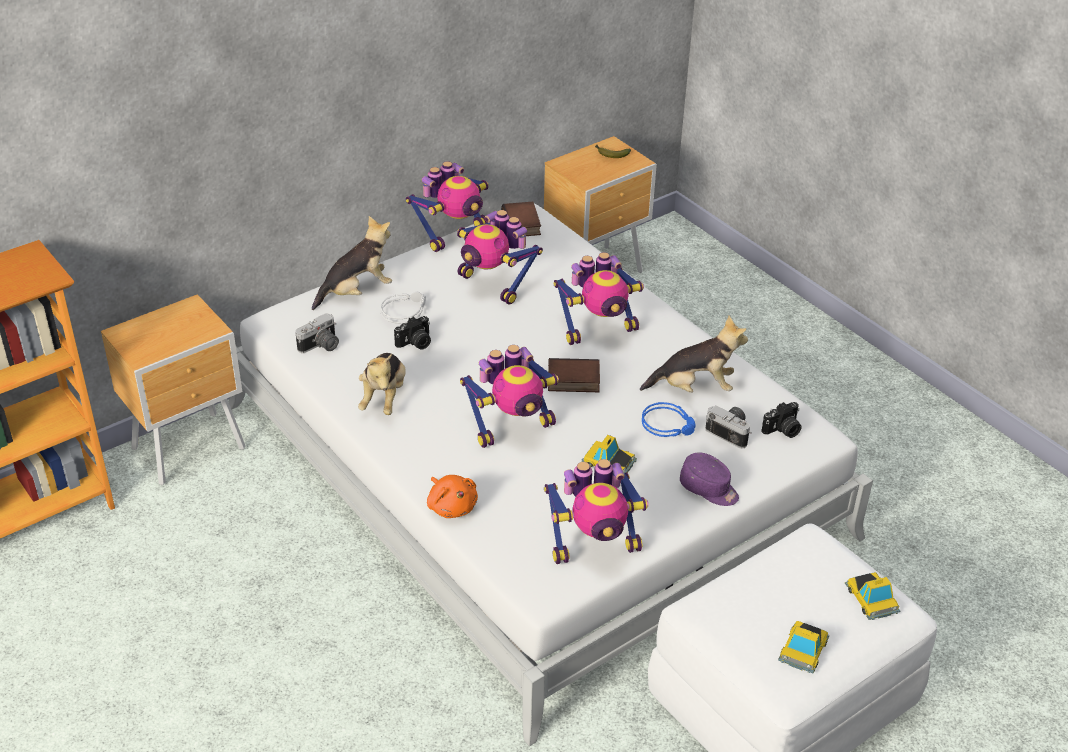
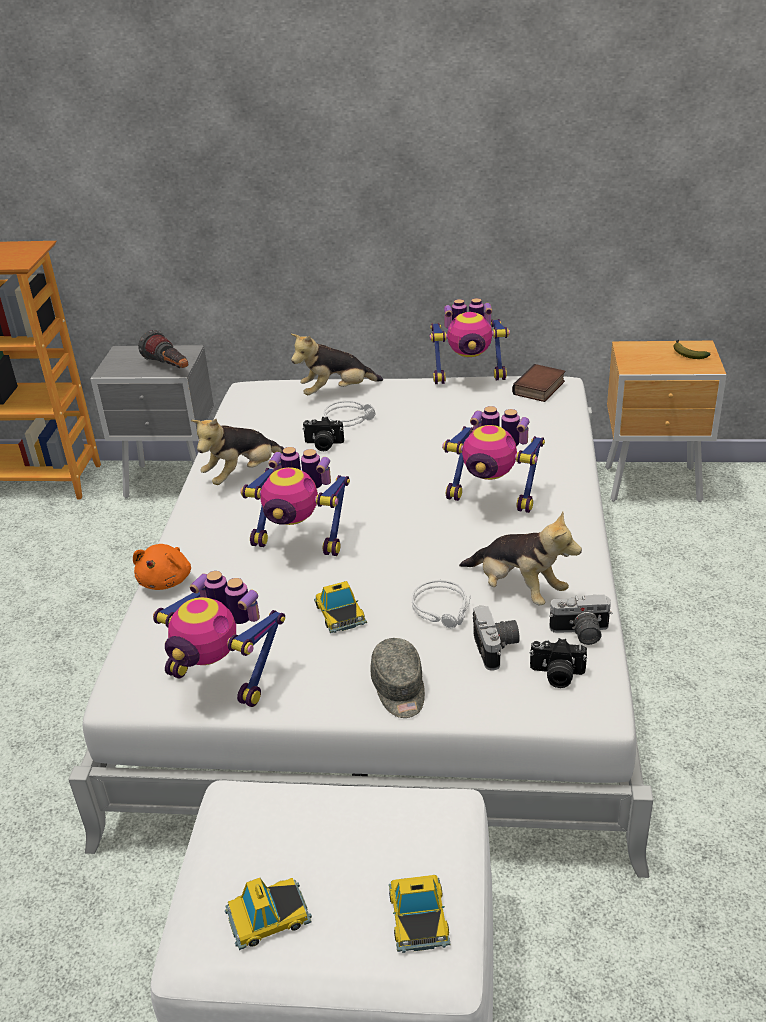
camera: 45 degrees right, 5 degrees down
brown nightstand [101,294,245,485] -> grey nightstand [91,345,214,498]
camera [295,313,339,353] -> camera moved to [549,594,613,645]
plush toy [312,216,392,310] -> plush toy turned 150 degrees clockwise [291,334,383,395]
toy robot [457,210,543,305] -> none
book [548,358,600,392] -> none
blue headphones [642,402,696,437] -> grey headphones [412,580,471,628]
purple cap [680,452,739,506] -> grey cap [370,638,425,718]
toy car [845,572,900,620] -> toy car turned 150 degrees clockwise [389,875,451,953]
none -> flashlight [138,330,188,368]

